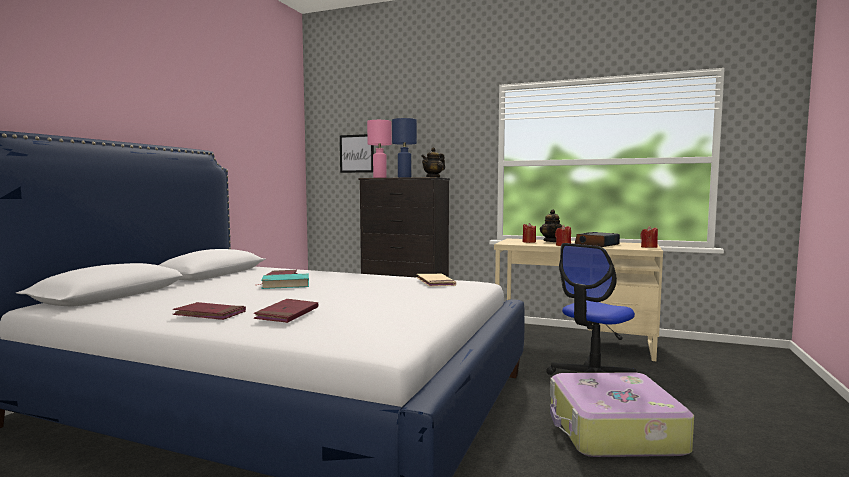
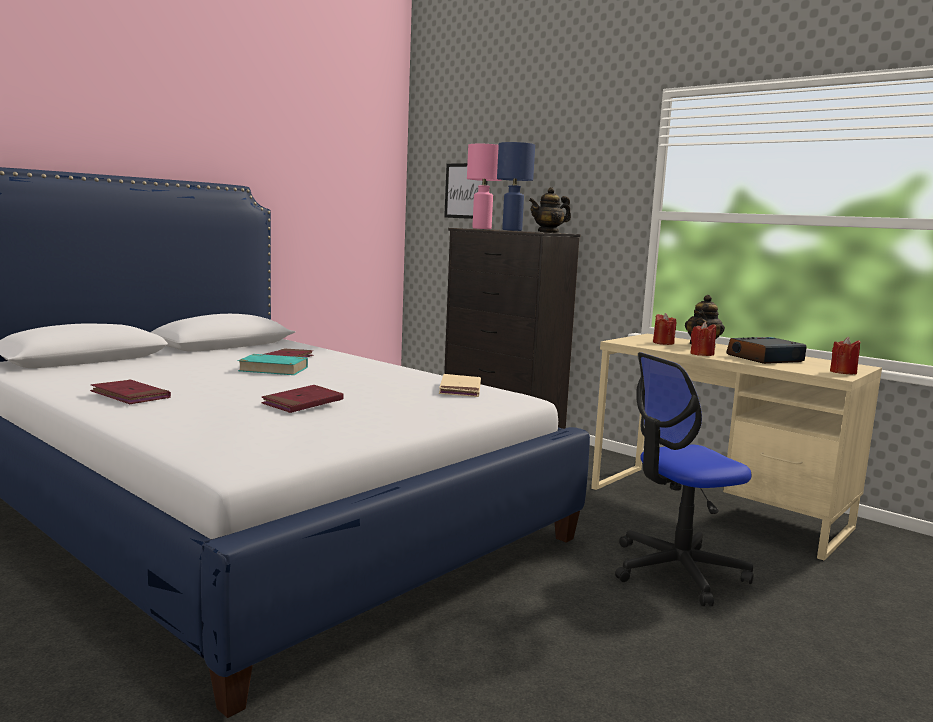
camera: 20 degrees right, 5 degrees up
red book [254,299,318,323] -> red book moved to [261,385,344,413]
suitcase [550,372,694,457] -> none

